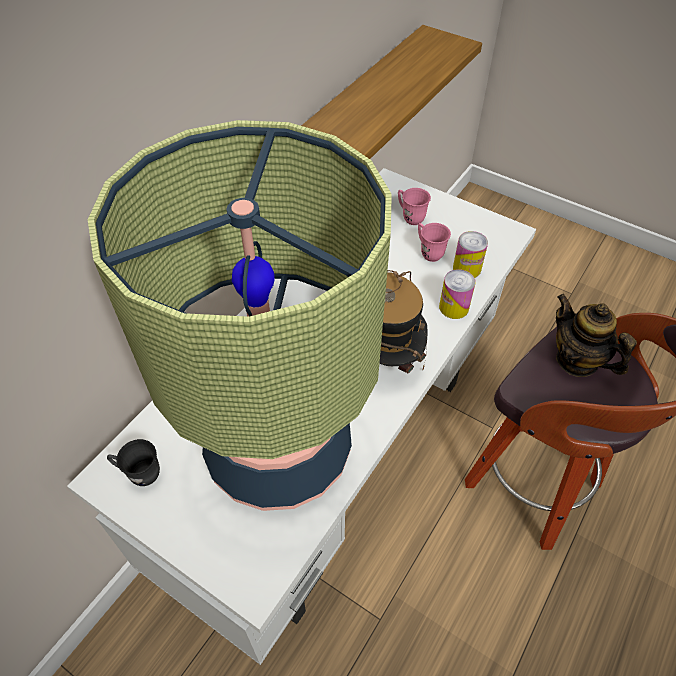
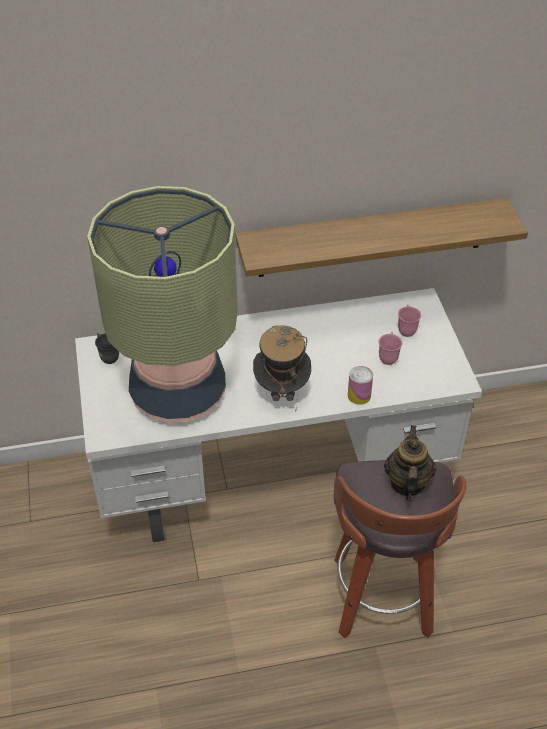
camera: 45 degrees right, 5 degrees down
can [453,231,488,278] -> none

